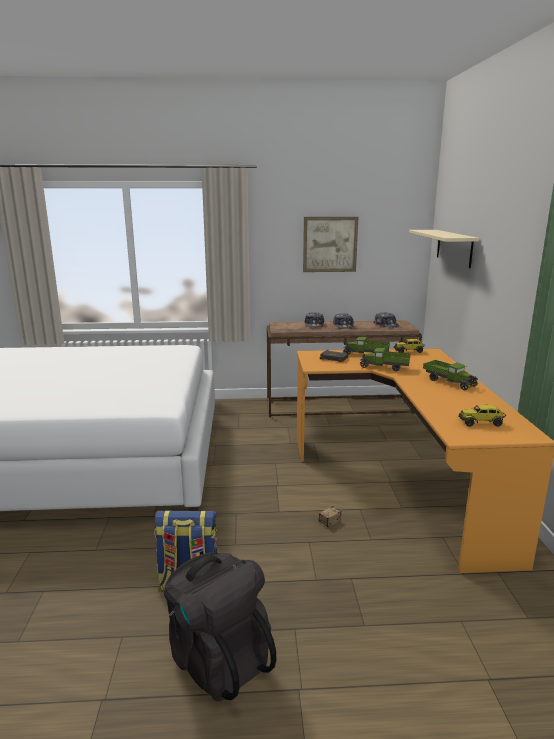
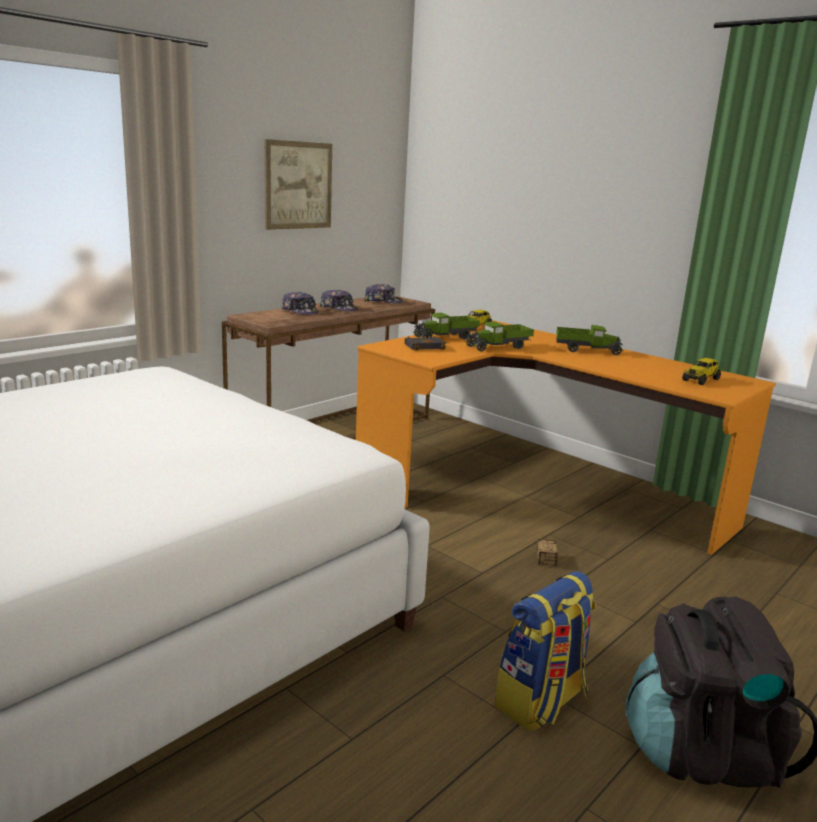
camera: 45 degrees left, 0 degrees up
beige shelf [409,230,479,268] -> none

